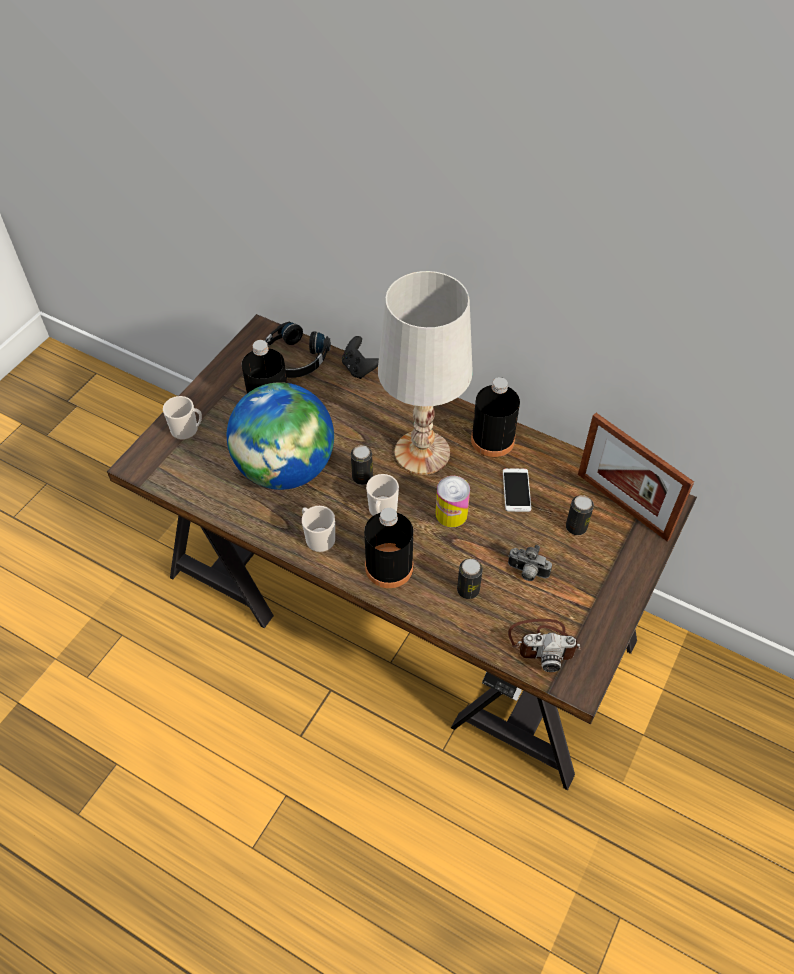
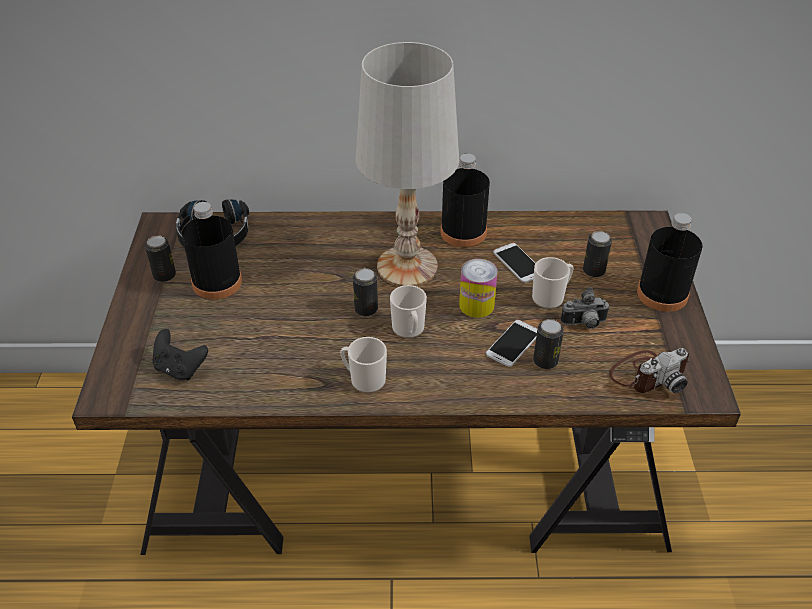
camera: 30 degrees left, 10 degrees down
mug [163,396,202,440] -> mug moved to [532,257,574,309]
globe [227,382,334,490] -> none
black game controller [342,336,379,379] -> black game controller moved to [153,329,208,380]
black bottle [364,508,413,588] -> black bottle moved to [637,213,703,312]
picture frame [578,413,694,541] -> none
none -> can [145,235,176,282]
none -> phone [486,320,537,367]

